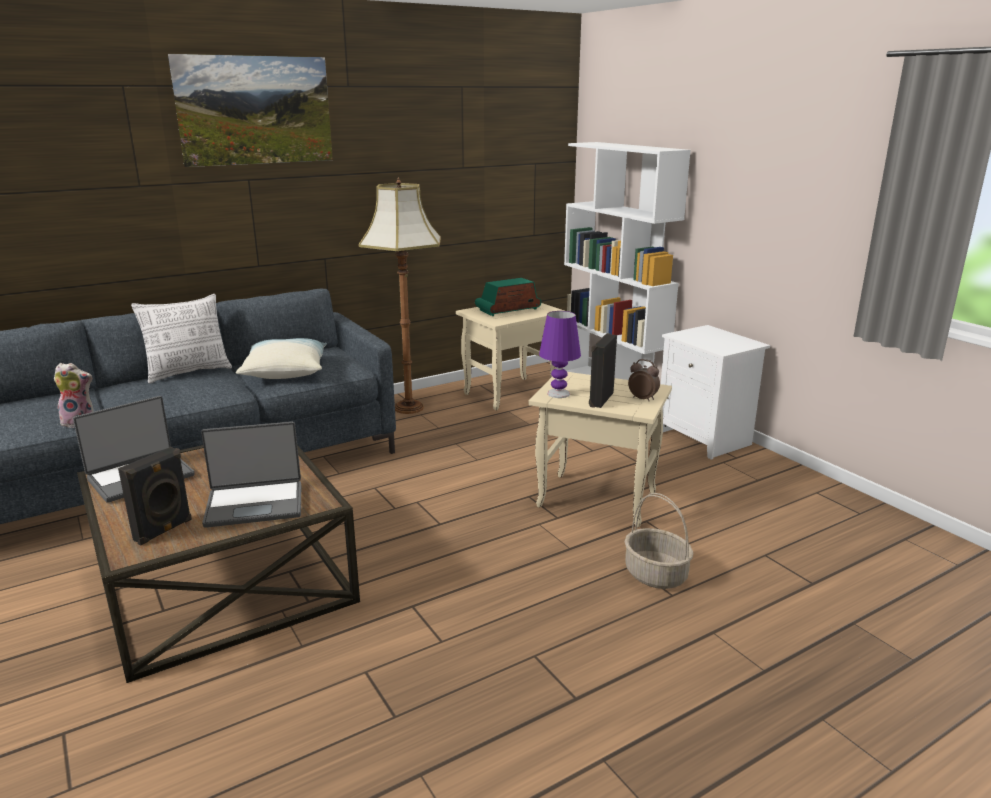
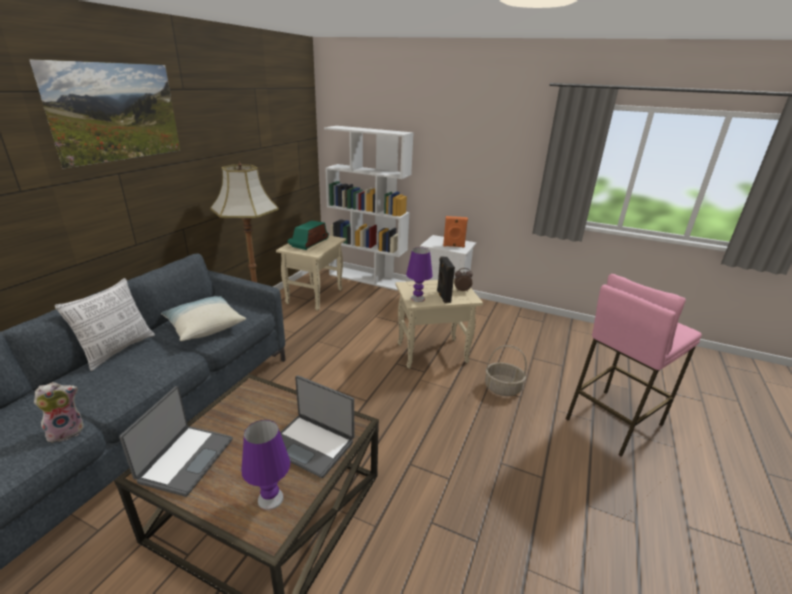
camera: 35 degrees left, 5 degrees up
black speaker [118,447,192,545] -> purple table lamp [241,420,290,510]
laptop [201,422,301,528] -> laptop turned 75 degrees clockwise [280,375,355,478]
none -> orange speaker [443,216,468,248]
none -> pink stool [566,274,702,457]

